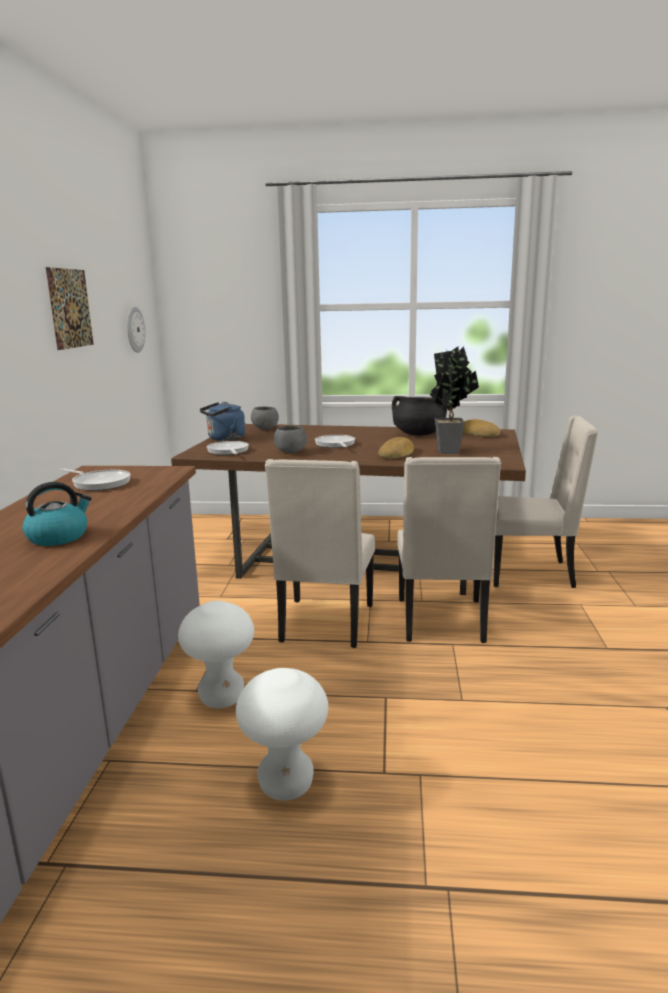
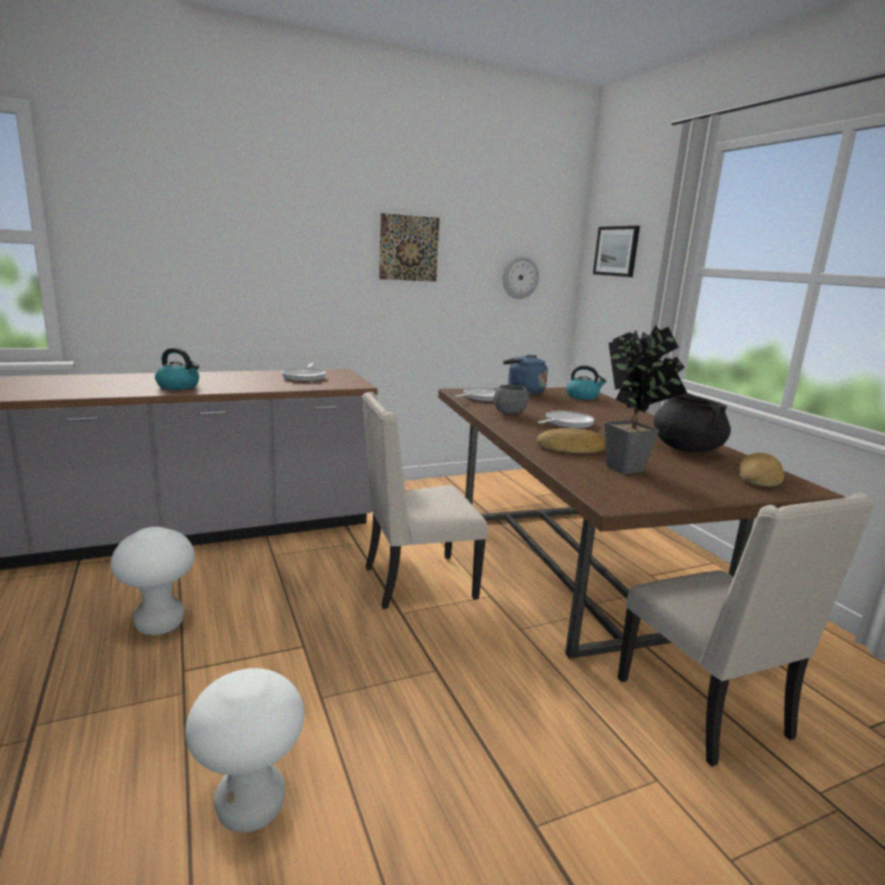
camera: 60 degrees right, 0 degrees up
white stool [178,601,254,708] -> white stool moved to [185,668,304,833]
grey bowl [251,407,279,430] -> kettle [566,365,606,400]
beige chair [397,457,501,643] -> none
none -> picture [593,226,640,277]

